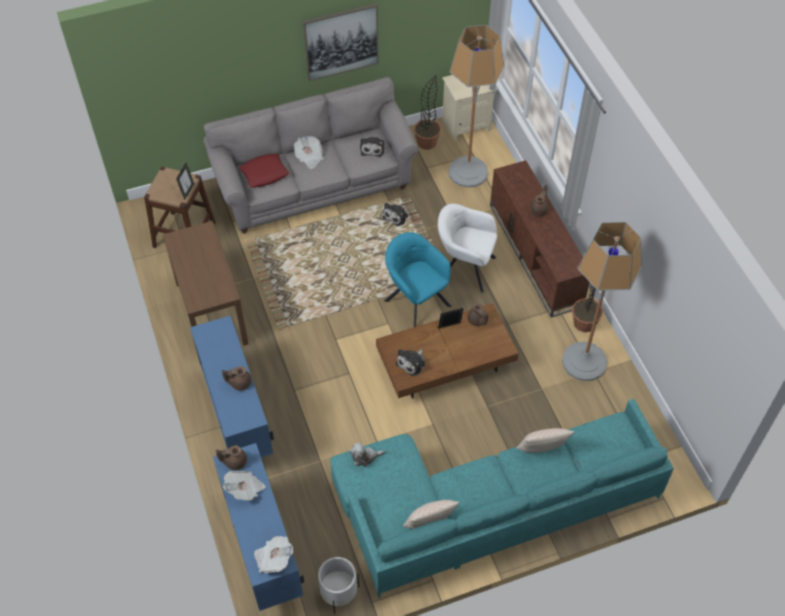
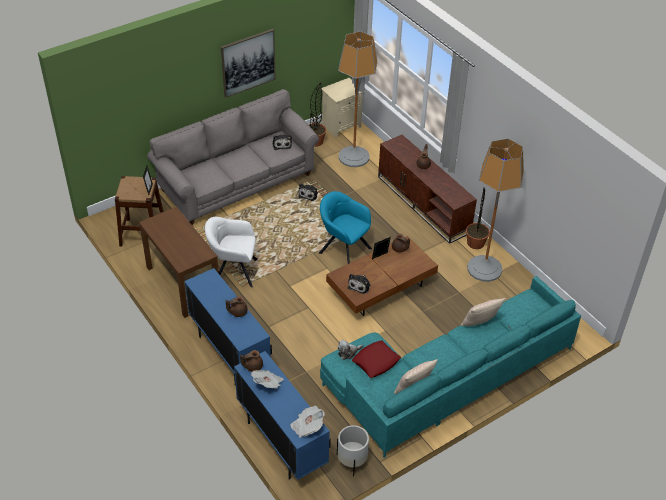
camera: 15 degrees left, 10 degrees down
red pillow [239,154,290,188] -> red pillow moved to [352,341,401,378]
newspaper [294,136,324,169] -> none
white armchair [438,204,497,293] -> white armchair moved to [205,217,258,287]

